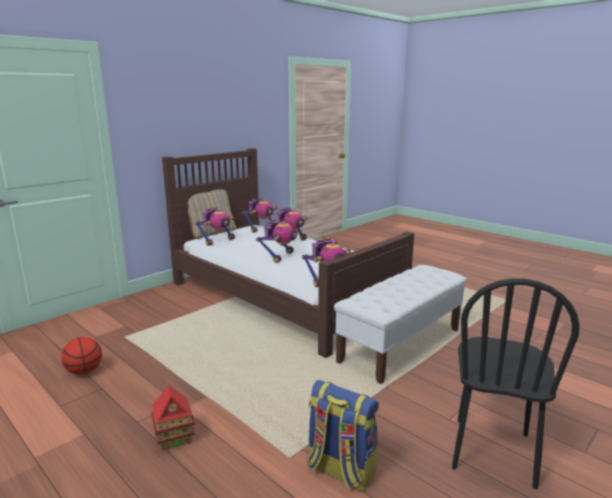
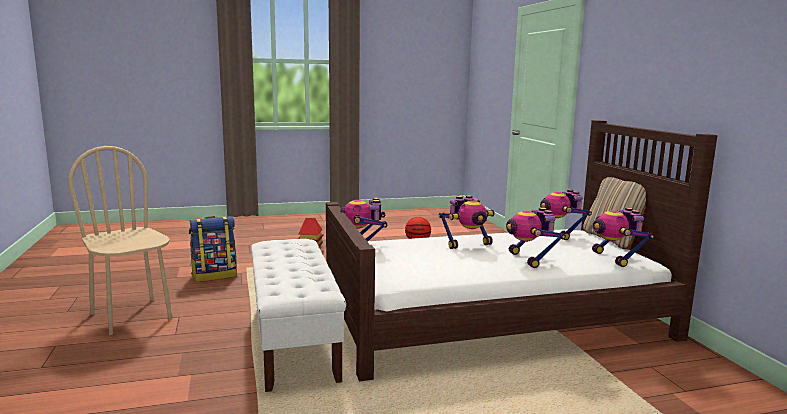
camera: 120 degrees right, 5 degrees down
toy robot [256,219,297,263] -> toy robot turned 75 degrees counterclockwise [439,195,495,249]
black chair [452,278,580,489] -> beige chair [68,146,172,335]

